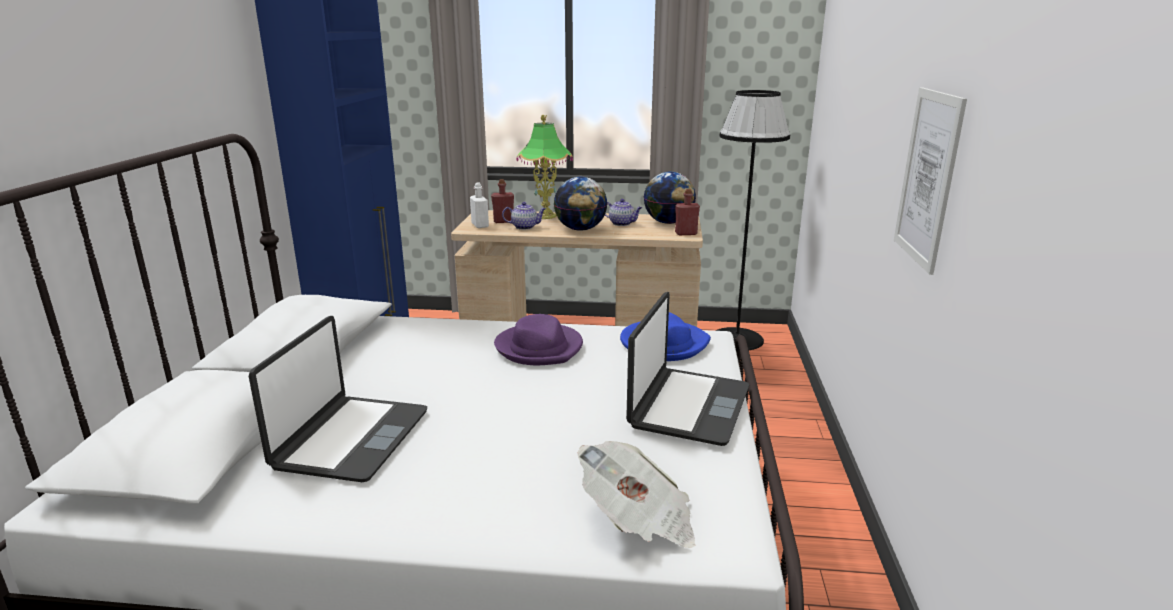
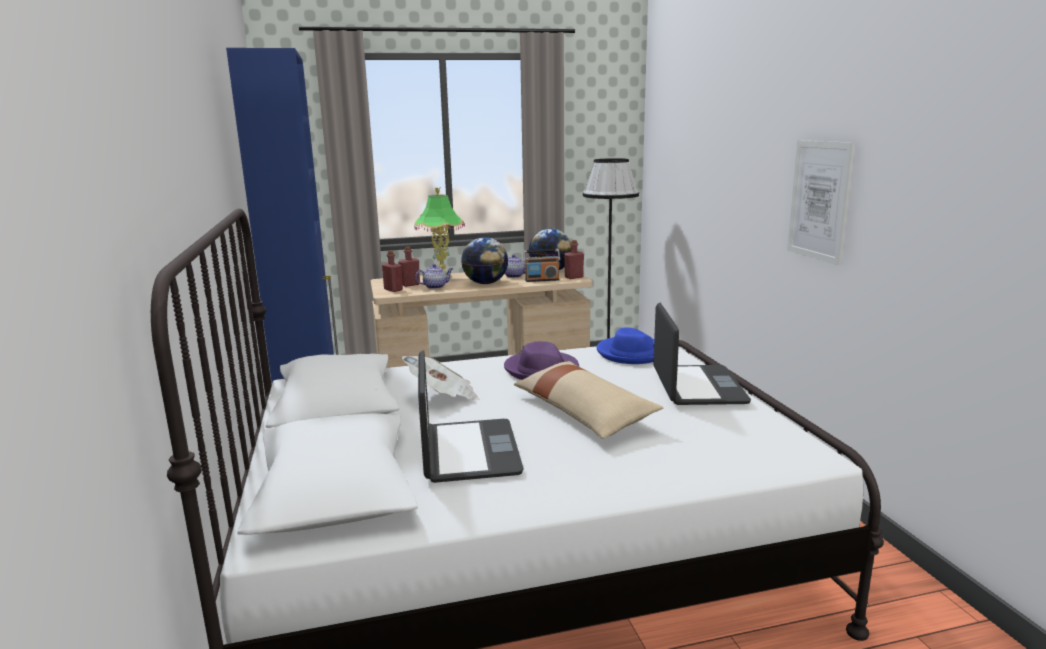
camera: 20 degrees left, 5 degrees down
white bottle [470,182,489,228] -> red bottle [382,250,403,292]
newspaper [577,441,696,548] -> newspaper moved to [402,356,480,400]
none -> beige pillow [514,361,664,439]
none -> radio [523,249,560,282]

